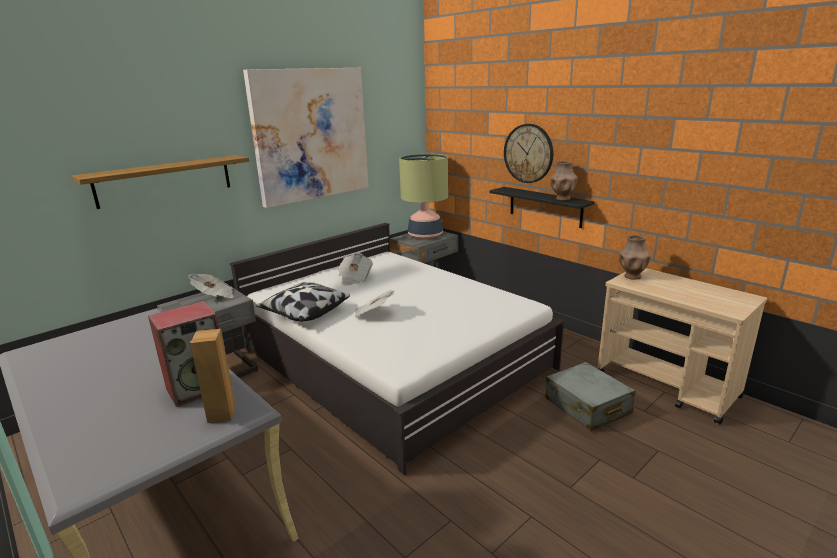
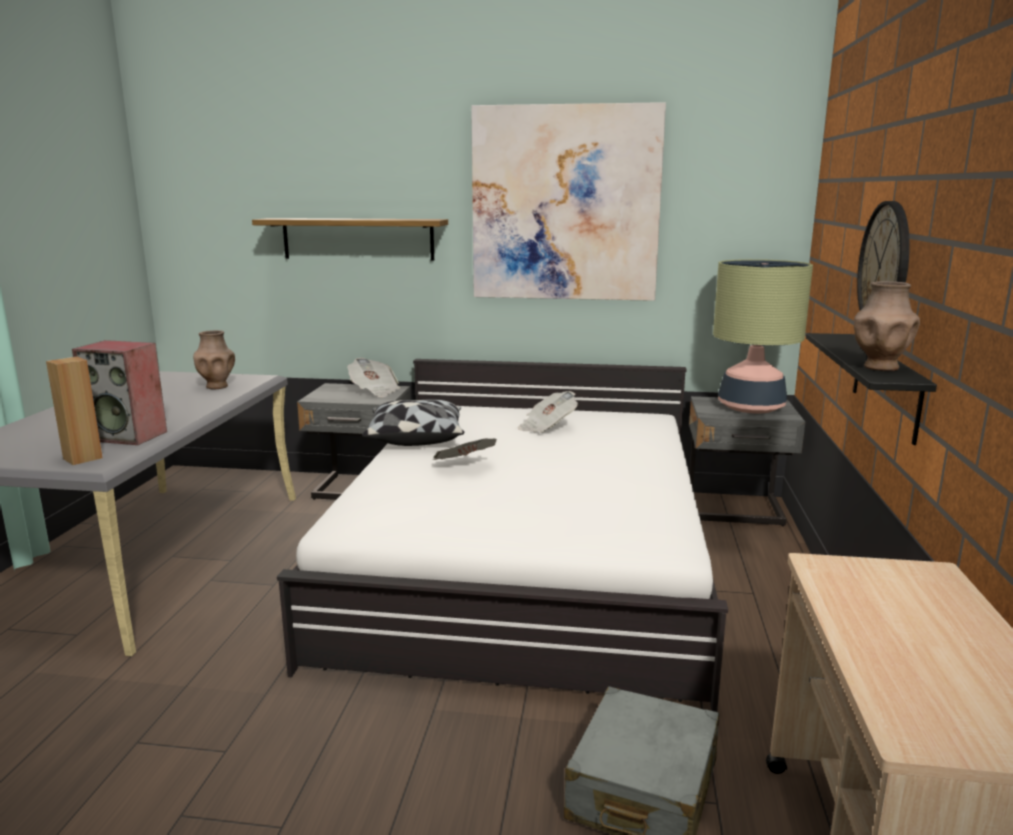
camera: 50 degrees right, 5 degrees down
brown vase [619,235,651,280] -> brown vase moved to [193,330,235,389]

